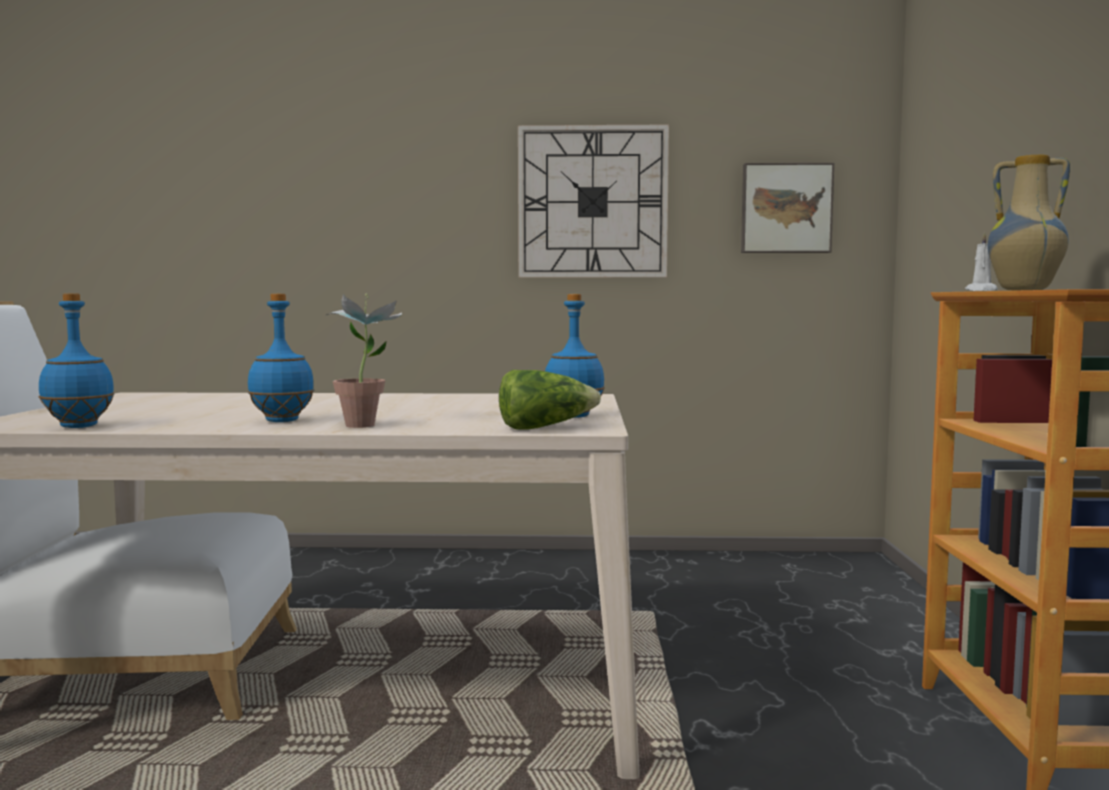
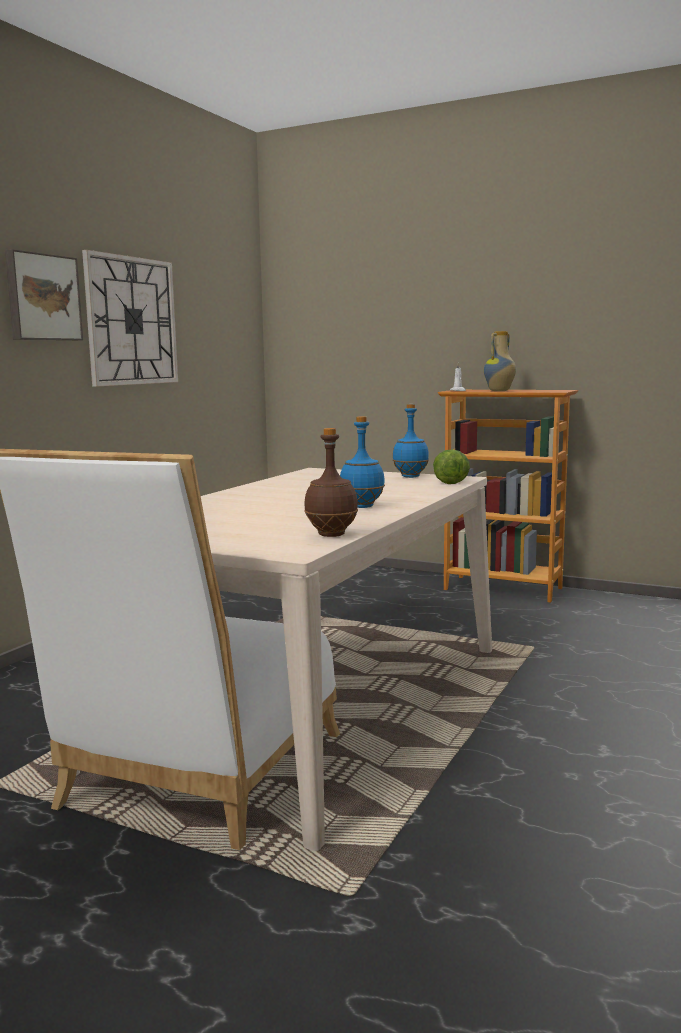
camera: 65 degrees left, 5 degrees up
blue bottle [38,293,115,428] -> brown bottle [304,428,358,537]
potted plant [325,293,402,428] -> none
picture [741,163,834,253] -> picture moved to [5,249,83,340]

